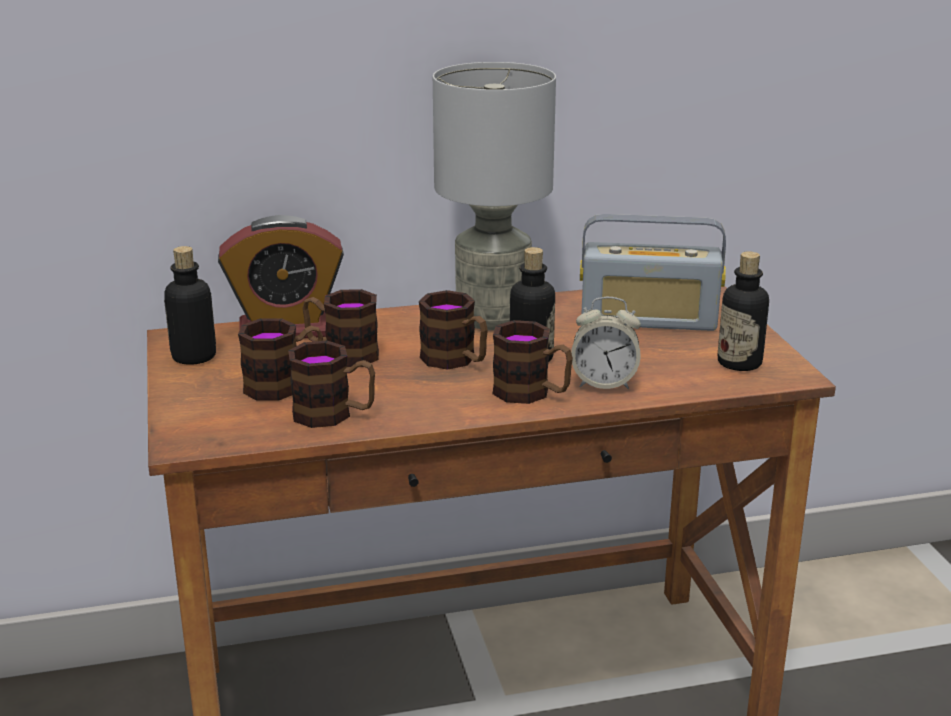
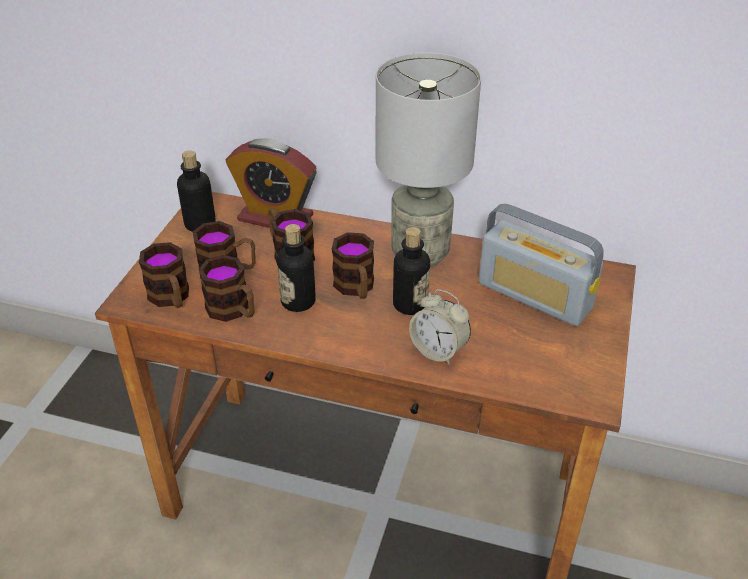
camera: 30 degrees right, 15 degrees up
mug [492,320,573,404] -> mug moved to [139,242,189,308]
bottle [718,251,769,371] -> bottle moved to [277,224,316,312]

